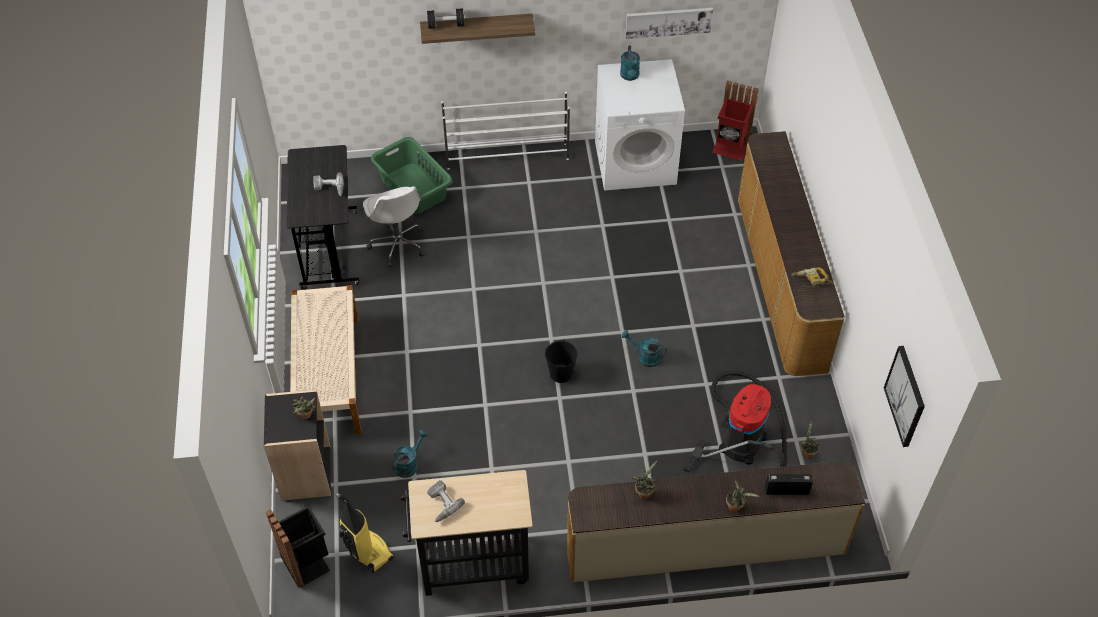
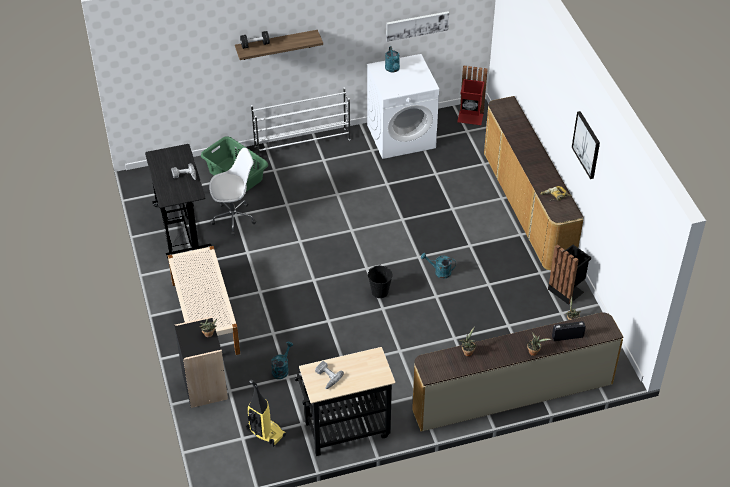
camera: 10 degrees left, 5 degrees down
black trash can [266,506,330,588] -> black trash can moved to [548,244,591,305]
white office chair [363,186,425,267] -> white office chair turned 75 degrees counterclockwise [209,148,256,235]
vacuum cleaner [683,371,787,473] -> none
picture [884,346,925,447] -> picture moved to [572,111,600,179]

